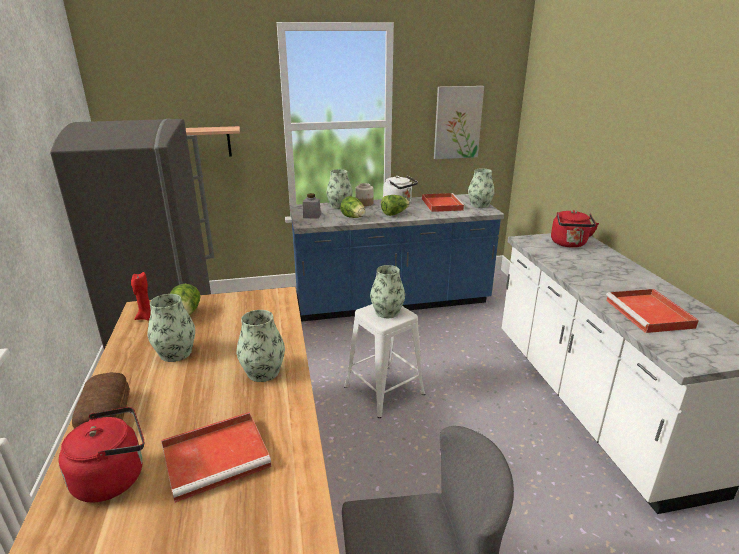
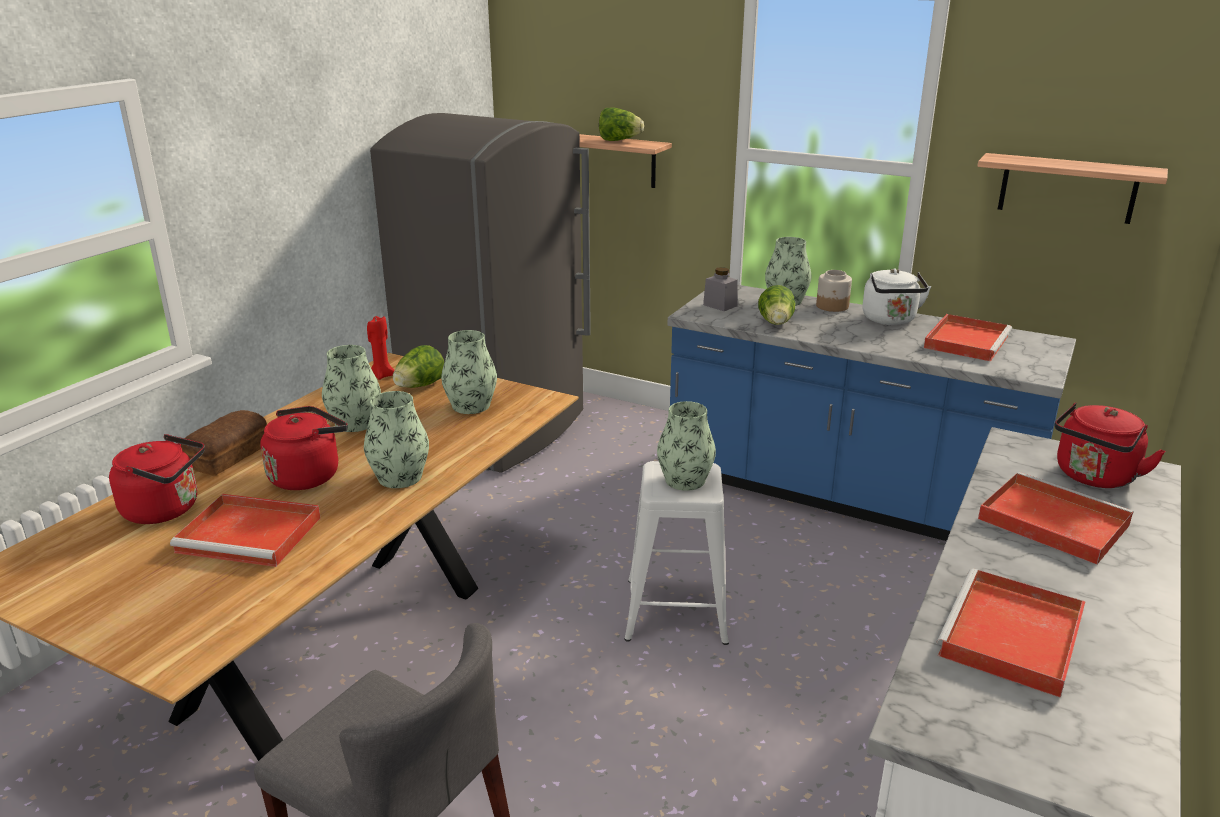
camera: 40 degrees right, 0 degrees up
lettuce [381,195,410,216] -> lettuce moved to [599,108,644,141]
picture [434,86,484,159] -> shelf [977,153,1168,224]
vase [468,168,495,208] -> vase moved to [441,330,497,414]
none -> red kettle [260,406,348,490]
none -> red tray [978,472,1134,564]

